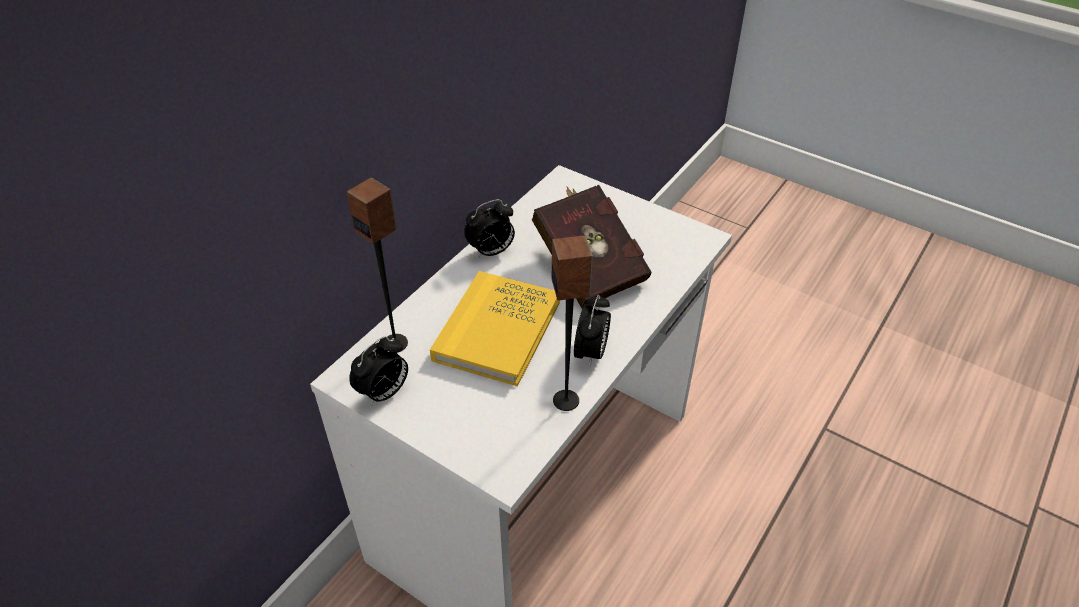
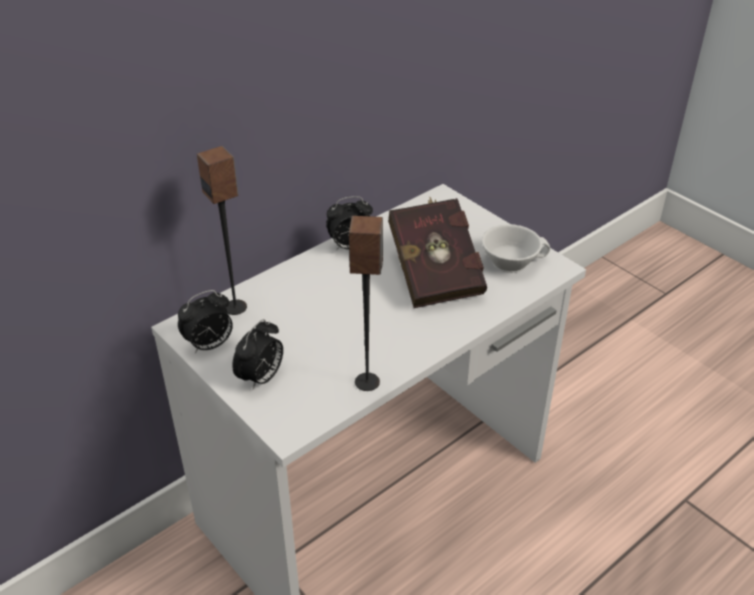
camera: 15 degrees right, 5 degrees down
yellow book [430,271,560,386] -> none
alarm clock [574,295,611,367] -> alarm clock moved to [232,319,283,390]
none -> white cup [482,224,550,273]

